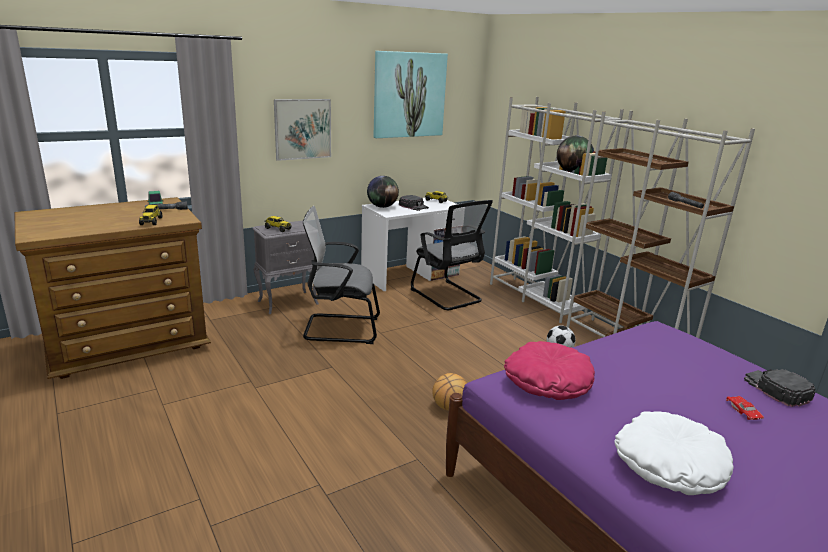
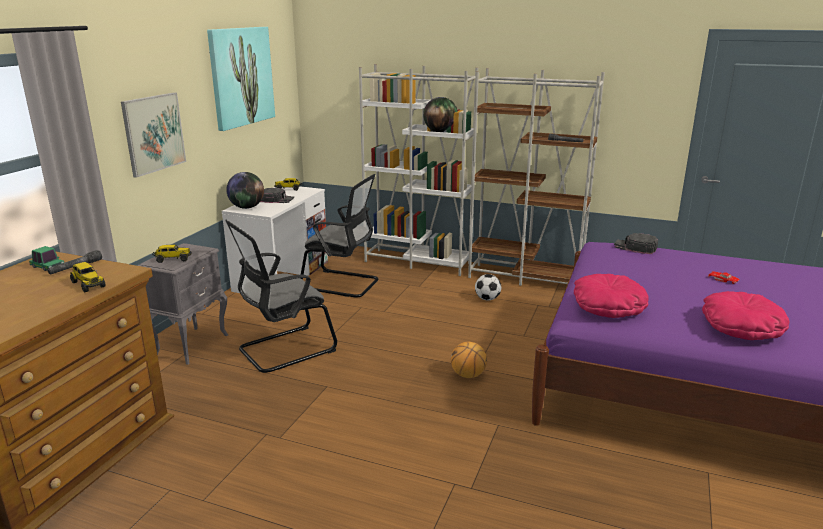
camera: 35 degrees left, 0 degrees up
white pillow [614,411,734,495] -> pink pillow [702,291,789,340]
black cap [744,369,816,407] -> black cap moved to [614,233,658,254]

